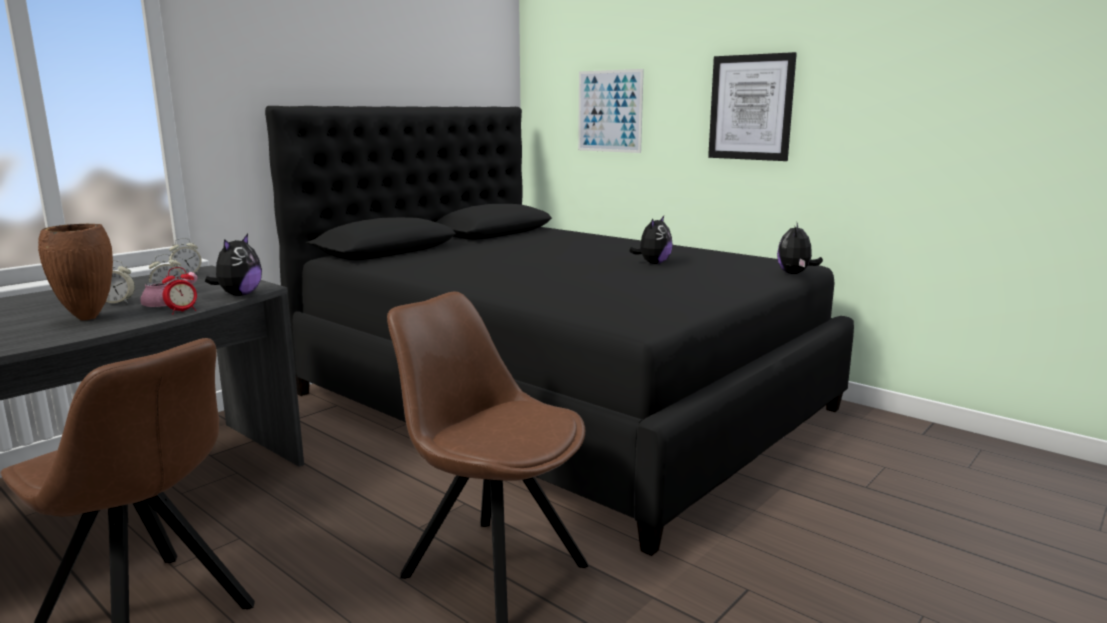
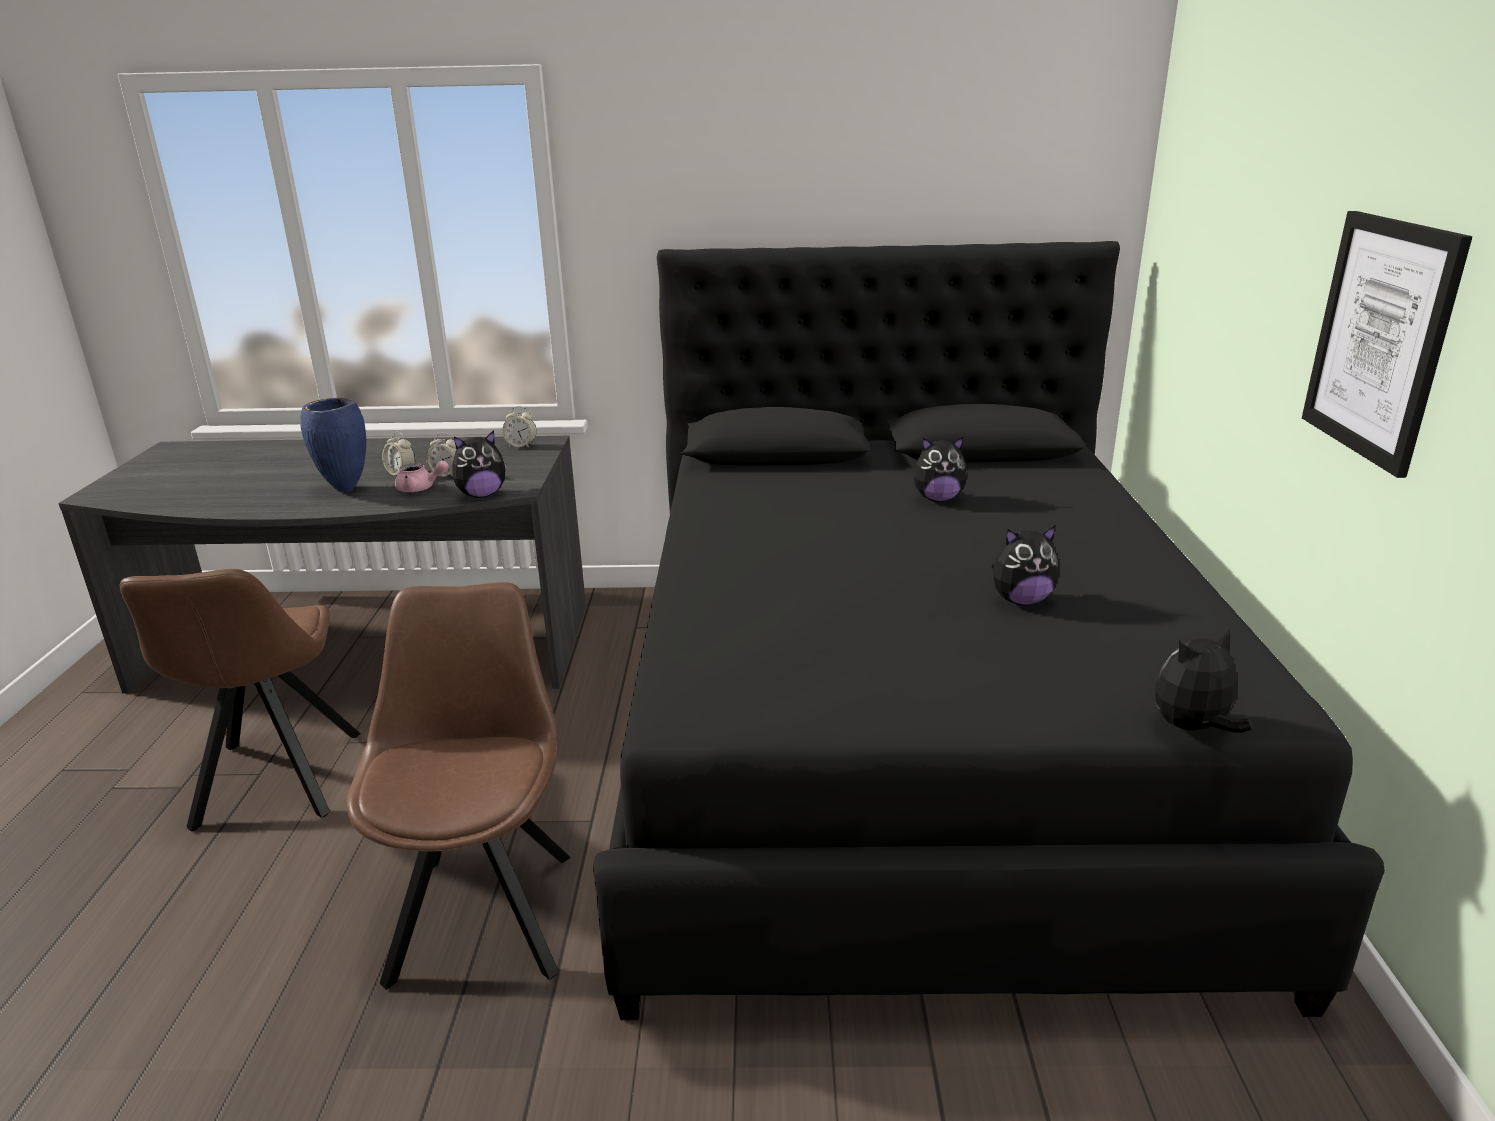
camera: 50 degrees right, 10 degrees up
brown vase [38,224,113,321] -> blue vase [300,398,366,492]
alarm clock [162,267,197,314] -> none
picture [578,69,644,153] -> none
none -> plush toy [914,437,967,502]

